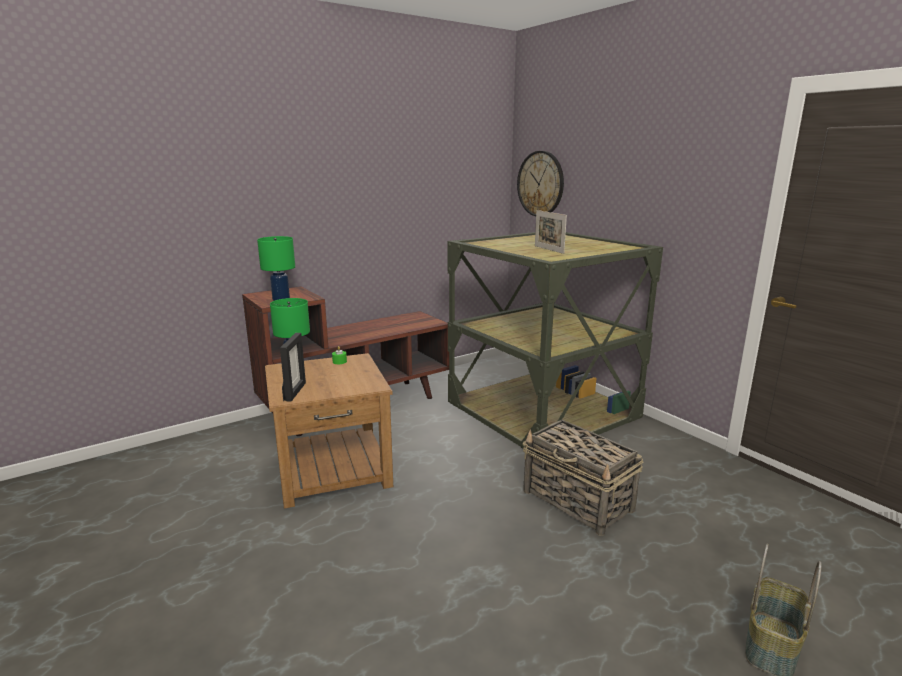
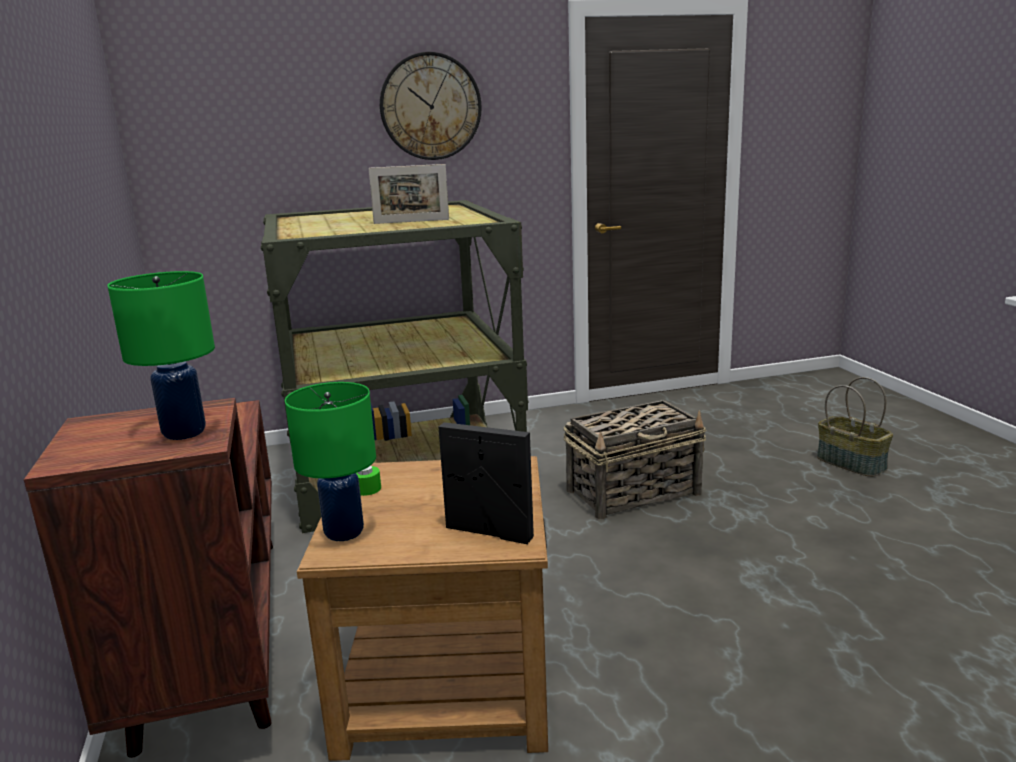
camera: 70 degrees left, 0 degrees up
wall clock [517,151,564,216] -> wall clock moved to [380,52,482,160]

